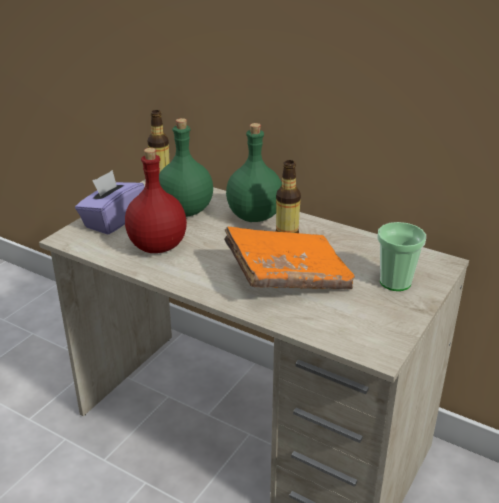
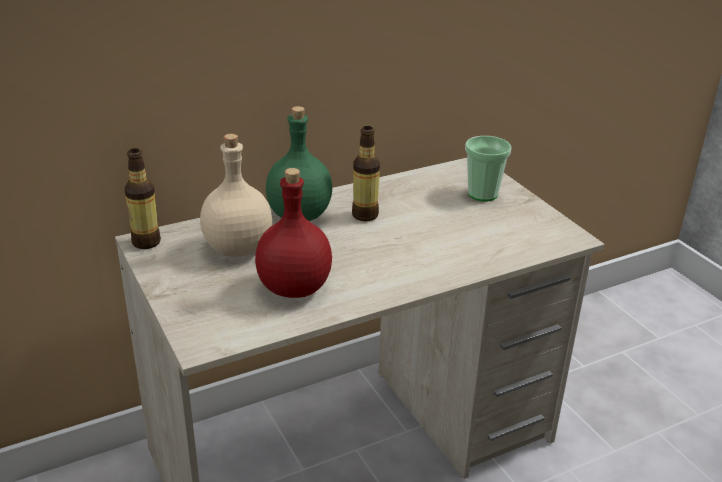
camera: 60 degrees left, 0 degrees up
purple tissue box [75,170,145,235] -> none
green bottle [159,118,213,217] -> beige bottle [200,134,272,257]
orange book [224,227,354,289] -> none

